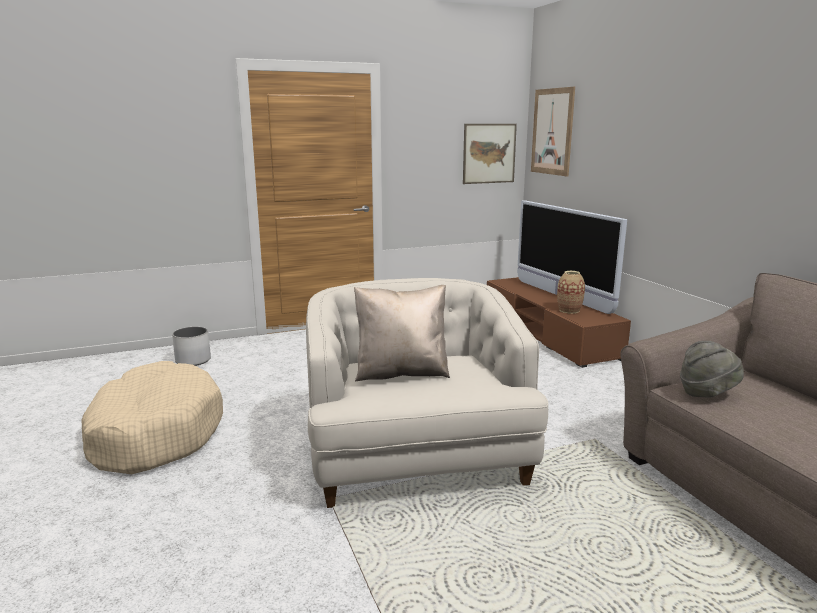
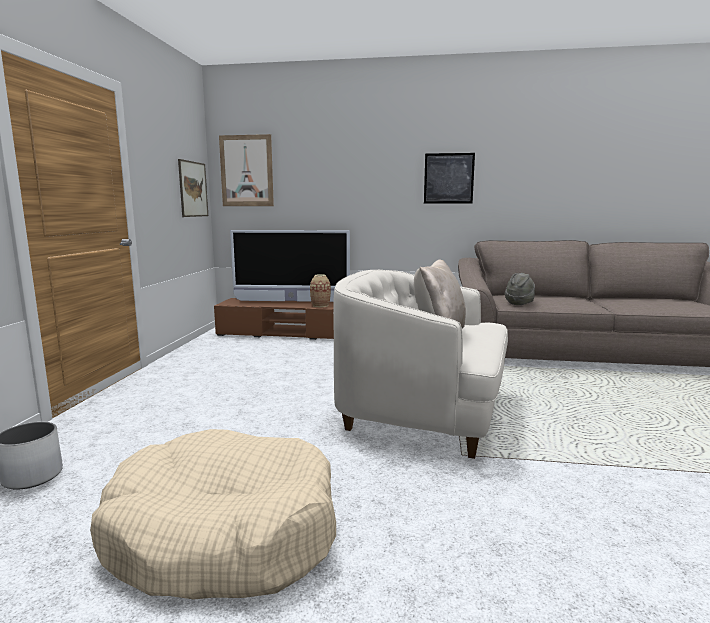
camera: 60 degrees left, 5 degrees down
none -> picture [424,153,475,203]

